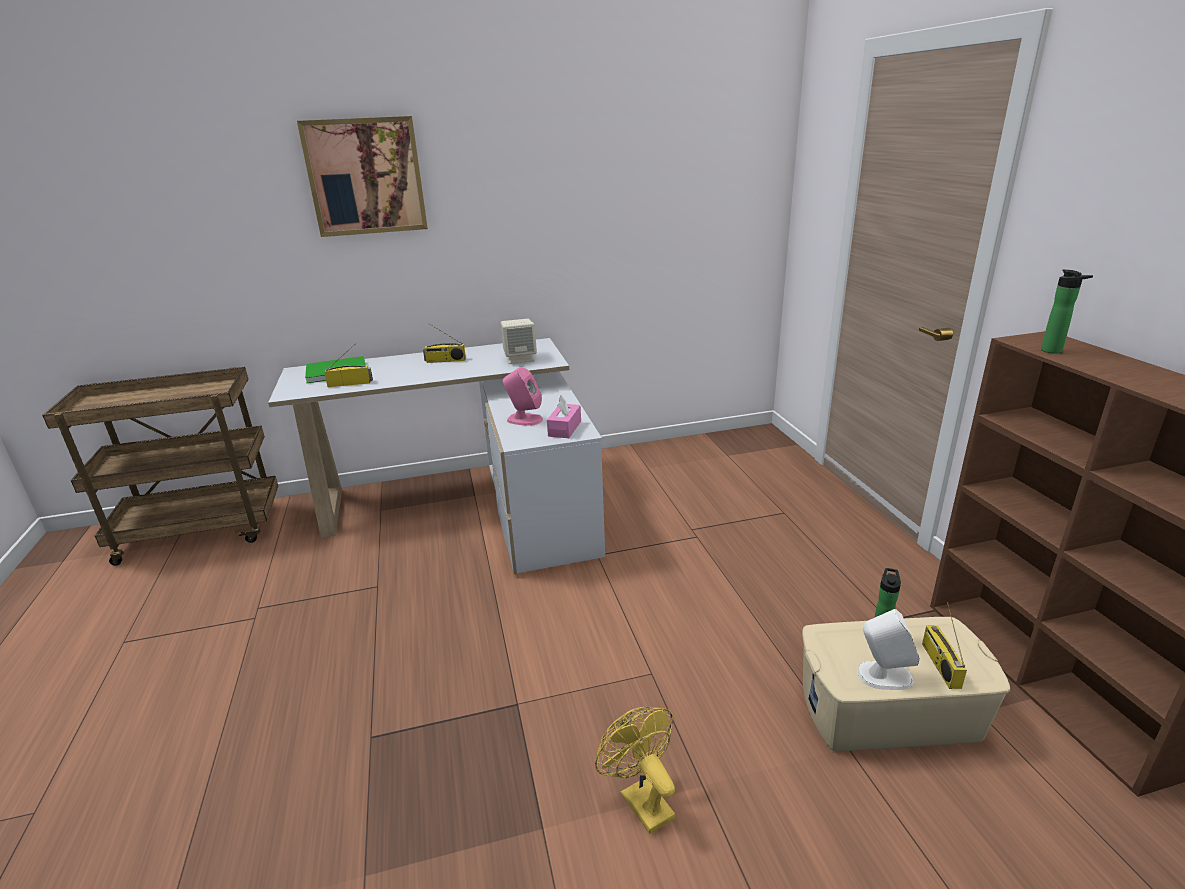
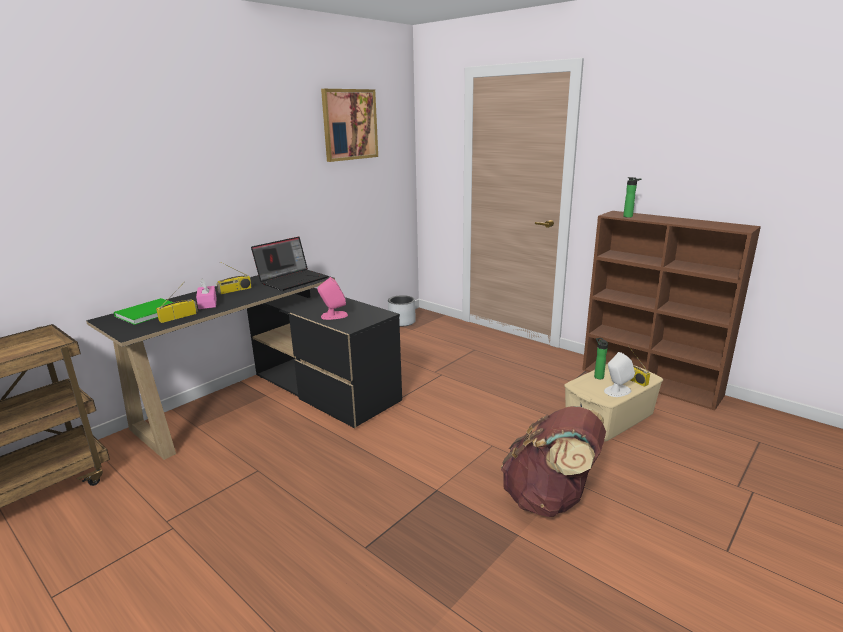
camera: 35 degrees left, 5 degrees down
white desk [268,338,605,574] -> black desk [86,275,402,460]
picture [297,116,428,237] -> picture moved to [321,89,378,162]
beige speaker [501,319,537,364] -> laptop [251,236,328,291]
pink tissue box [547,395,581,438] -> pink tissue box moved to [196,279,217,309]
yellow fan [595,707,675,834] -> brown backpack [501,406,606,517]
none -> grey planter [388,295,416,327]

